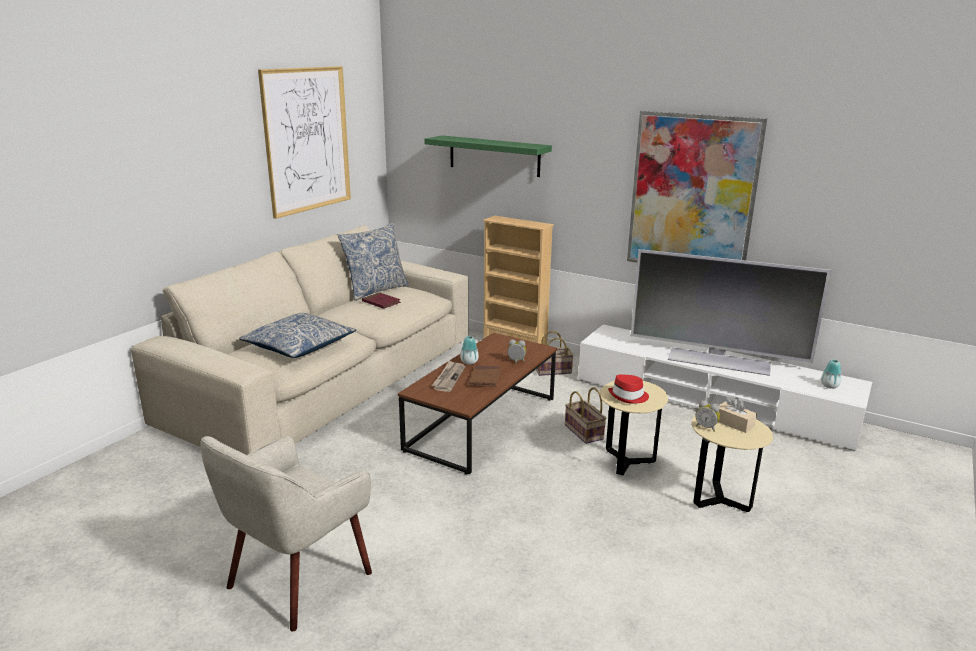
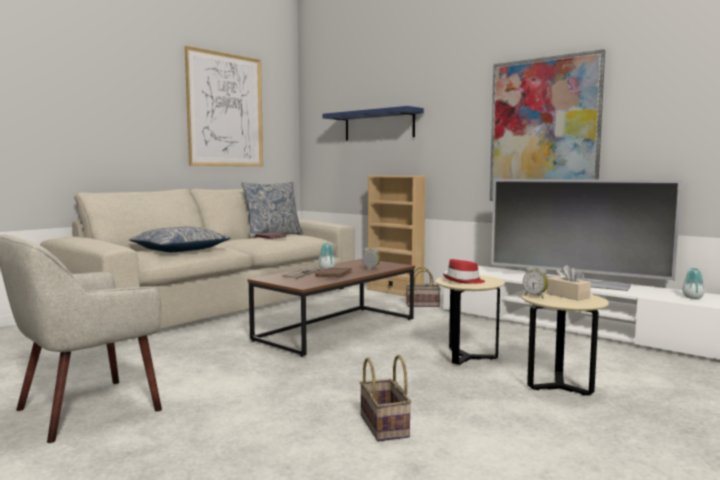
camera: 10 degrees right, 15 degrees down
green shelf [424,135,552,177] -> blue shelf [323,106,424,140]
basket [565,387,606,444] -> basket moved to [360,355,411,441]

